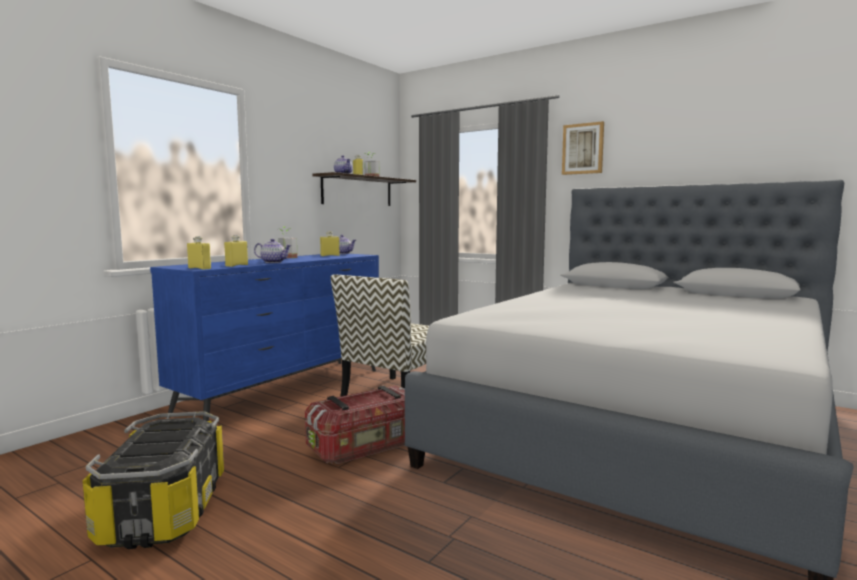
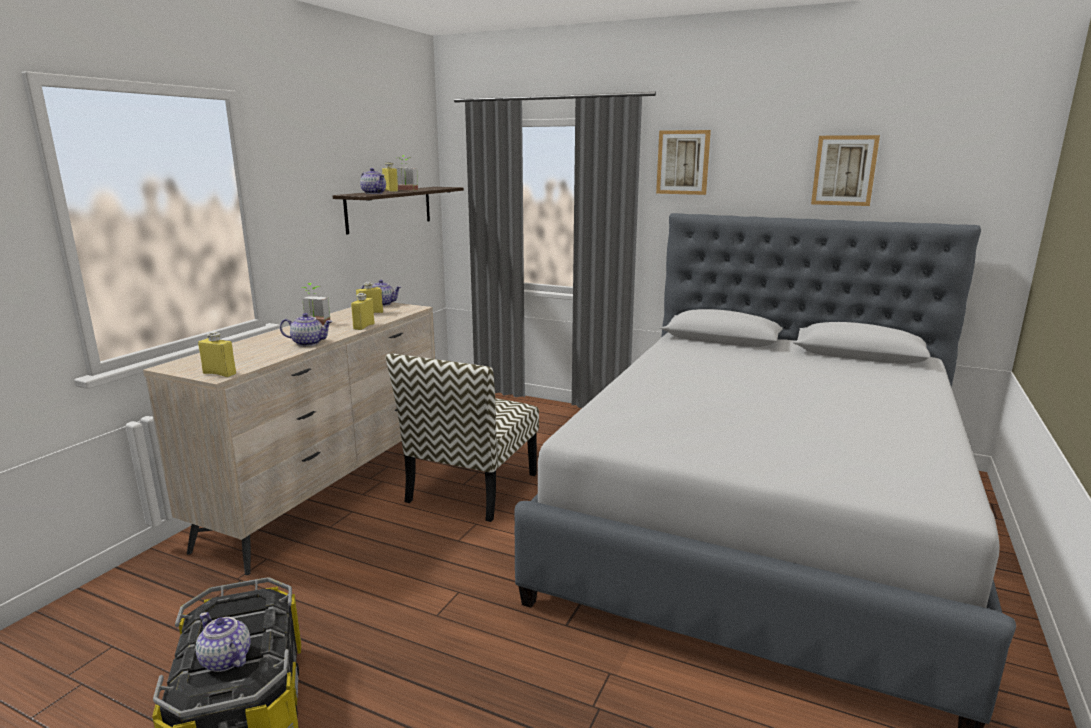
camera: 10 degrees left, 10 degrees up
blue dresser [150,254,379,421] -> beige dresser [143,302,435,575]
yellow bottle [224,235,248,267] -> yellow bottle moved to [351,293,375,330]
storage box [305,386,405,464] -> none
none -> teapot [195,612,251,672]
none -> picture [811,135,880,206]

